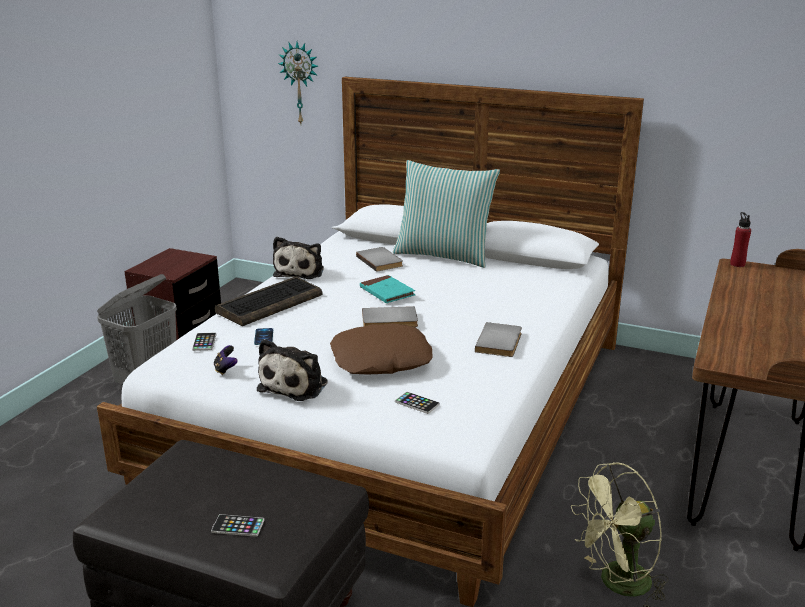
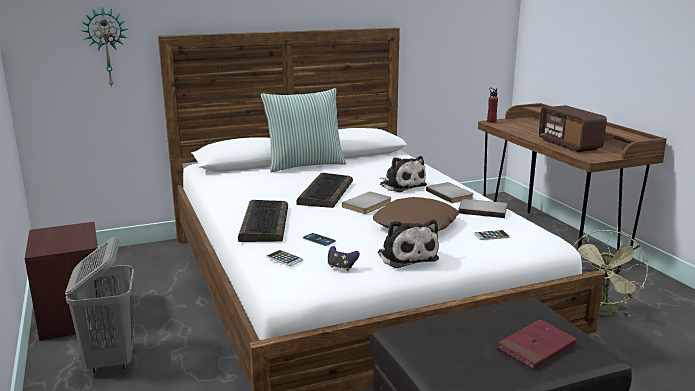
camera: 45 degrees left, 5 degrees down
phone [211,514,264,537] -> red book [497,319,577,369]
plush toy [273,237,324,279] -> plush toy moved to [380,156,427,192]
grey book [356,247,403,272] -> grey book moved to [458,199,507,218]
turquoise book [360,275,416,303] -> keyboard [296,173,353,208]
none -> radio [539,105,607,152]

